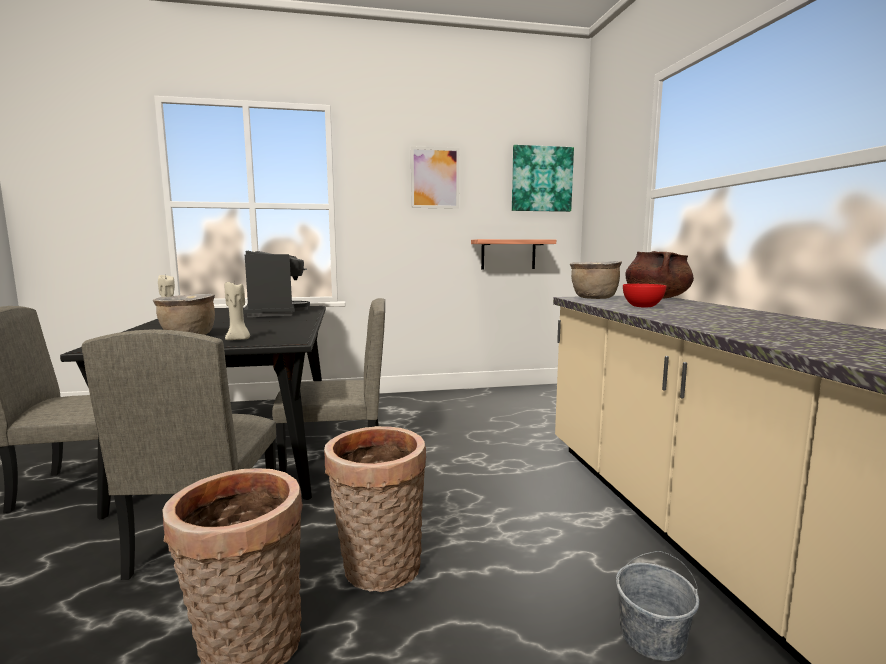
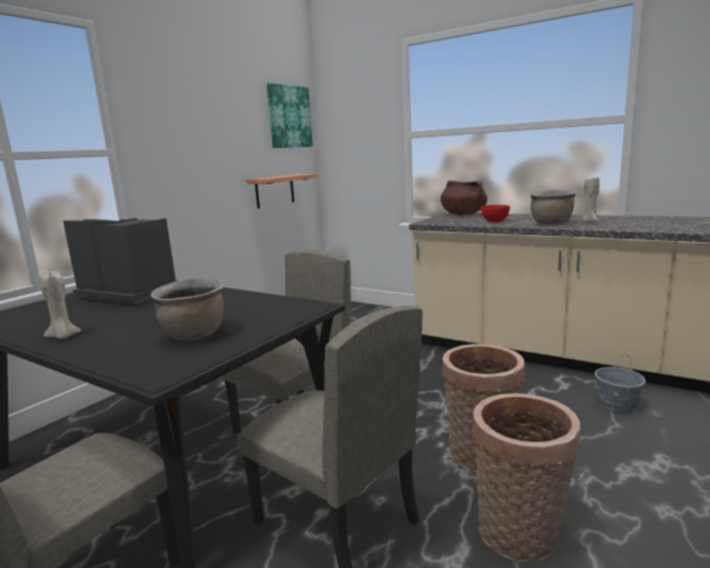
camera: 45 degrees left, 5 degrees up
beige candle [225,282,250,340] -> beige candle moved to [580,177,600,223]
picture [411,146,459,209] -> none
brown cooking pot [570,261,622,299] -> brown cooking pot moved to [530,189,577,225]

